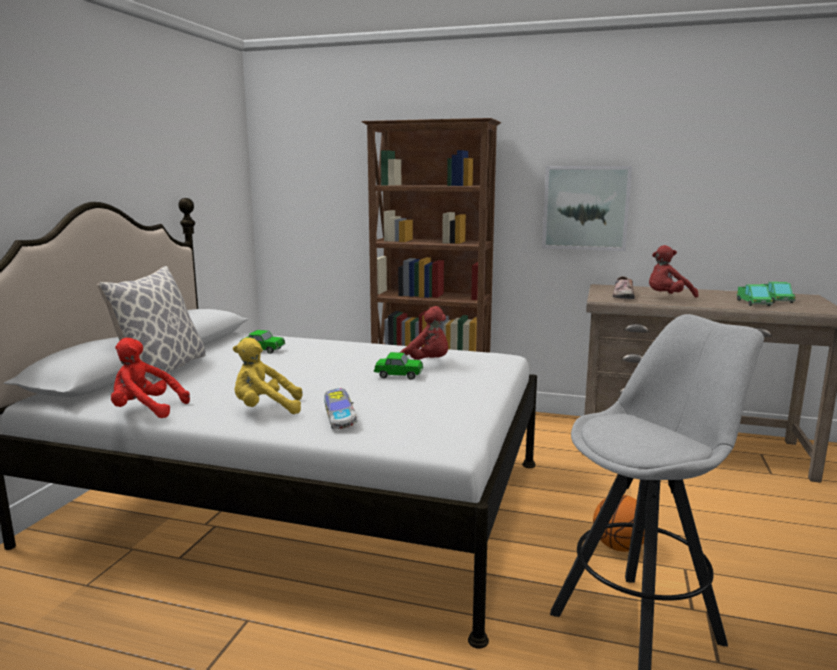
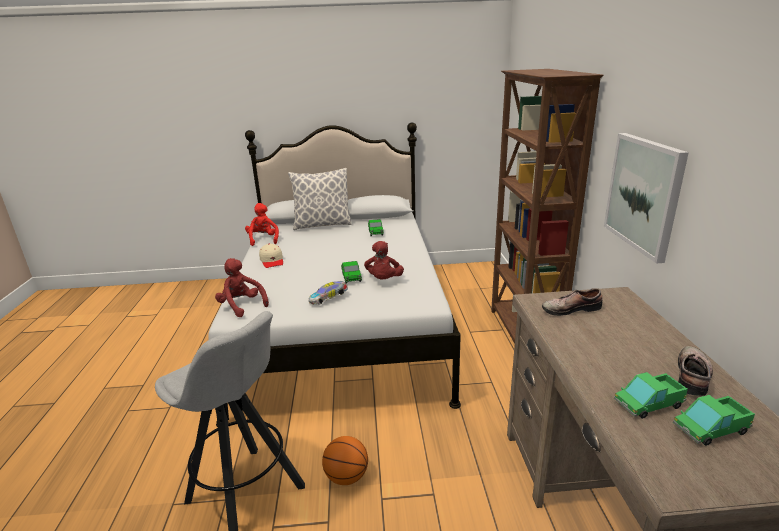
camera: 70 degrees right, 10 degrees up
yellow plush toy [233,338,302,414] -> beige cap [259,244,283,268]
toy car [324,388,357,429] -> toy car moved to [309,281,348,305]
red plush toy [649,245,699,298] -> red plush toy moved to [215,258,269,317]
none -> shoe [678,346,713,396]

